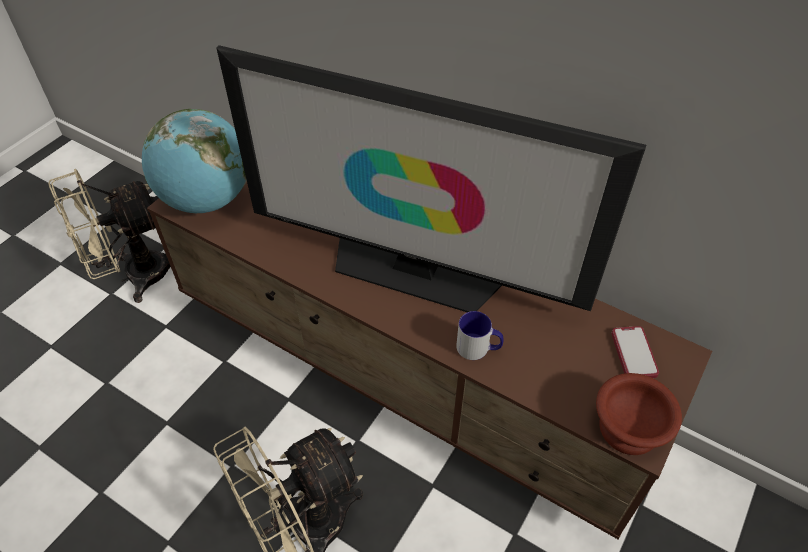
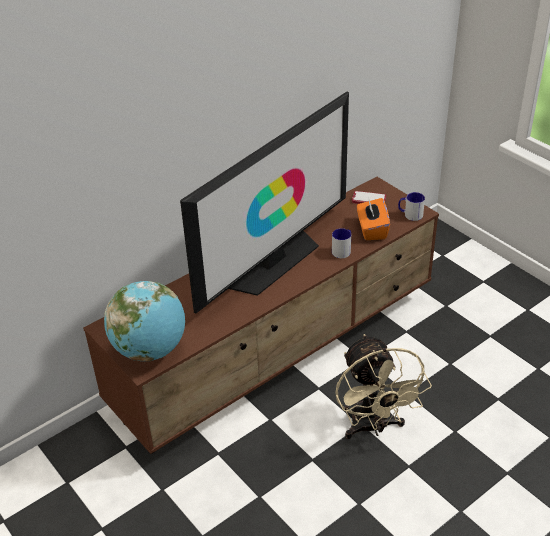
camera: 70 degrees left, 10 degrees down
beige fan [48,169,171,303] -> none
brown bowl [596,373,682,455] -> mug [398,192,425,221]
none -> orange tissue box [357,197,390,240]

